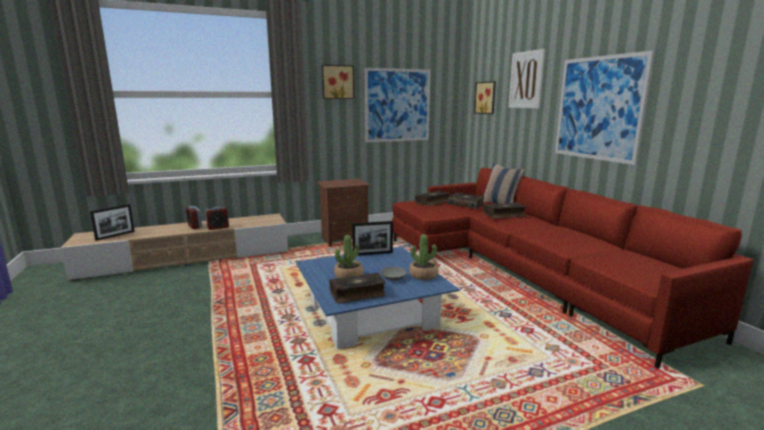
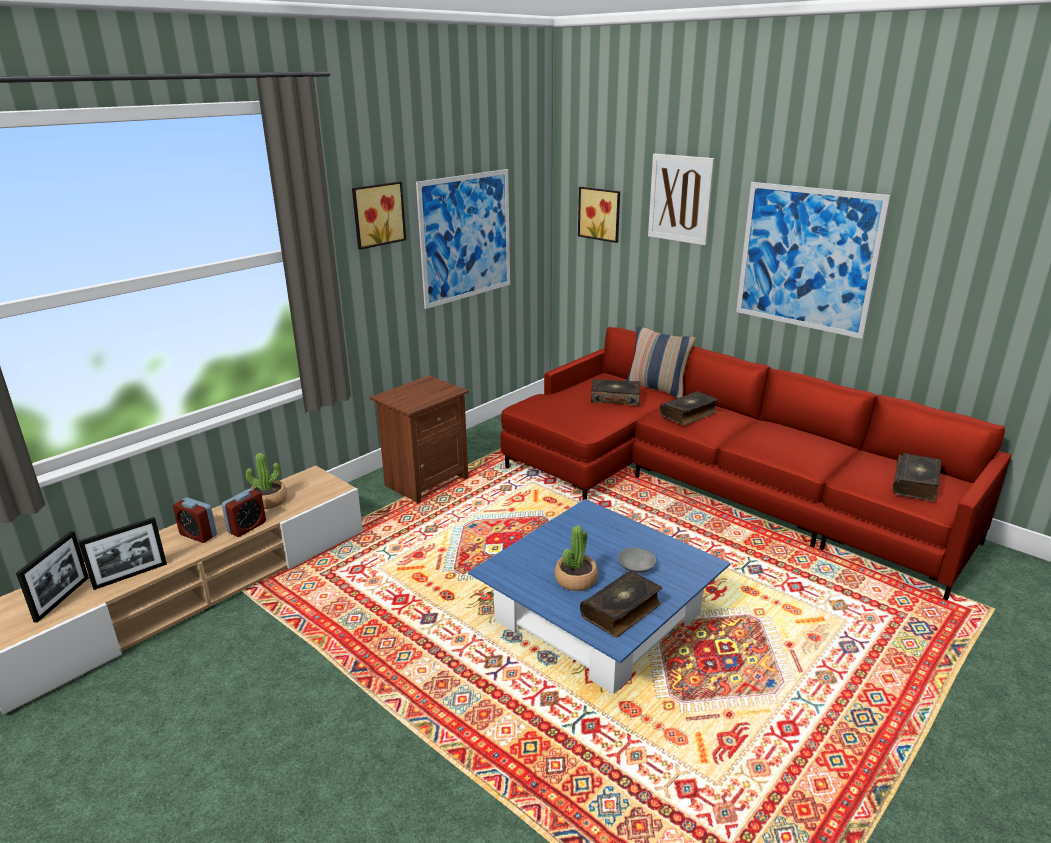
camera: 25 degrees left, 10 degrees up
picture frame [352,221,393,255] -> picture frame moved to [78,517,167,590]
potted plant [409,234,438,280] -> potted plant moved to [246,453,287,509]
book [415,191,450,206] -> book moved to [892,453,941,502]

